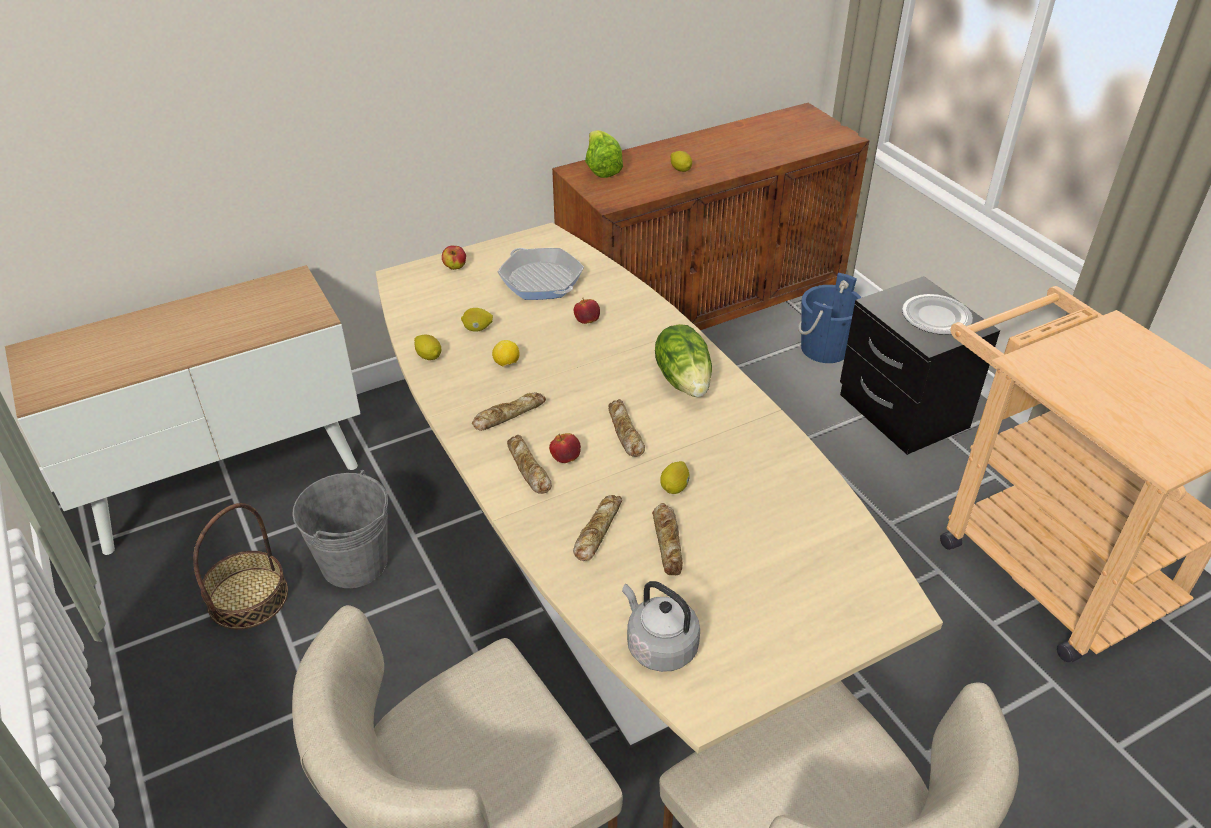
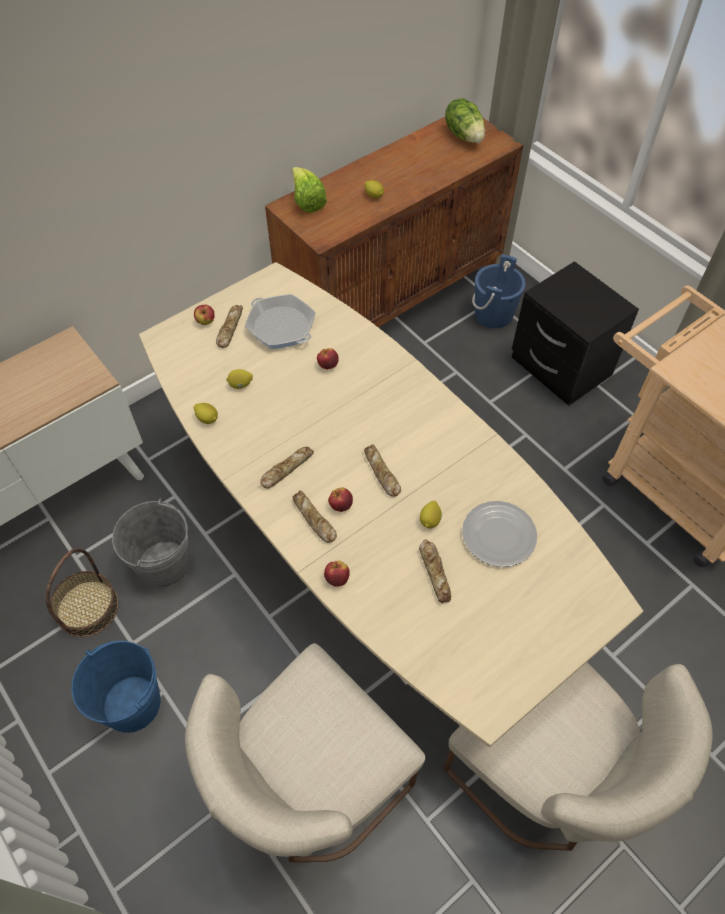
camera: 10 degrees left, 15 degrees up
lemon [492,340,520,367] -> none
bread [573,495,622,561] -> bread moved to [216,305,243,348]
grey kettle [622,581,700,672] -> none
lettuce [655,324,712,397] -> lettuce moved to [445,98,485,143]
plate [902,294,973,335] -> plate moved to [462,501,537,567]
none -> blue bucket [71,641,161,733]
none -> apple [324,561,350,587]

